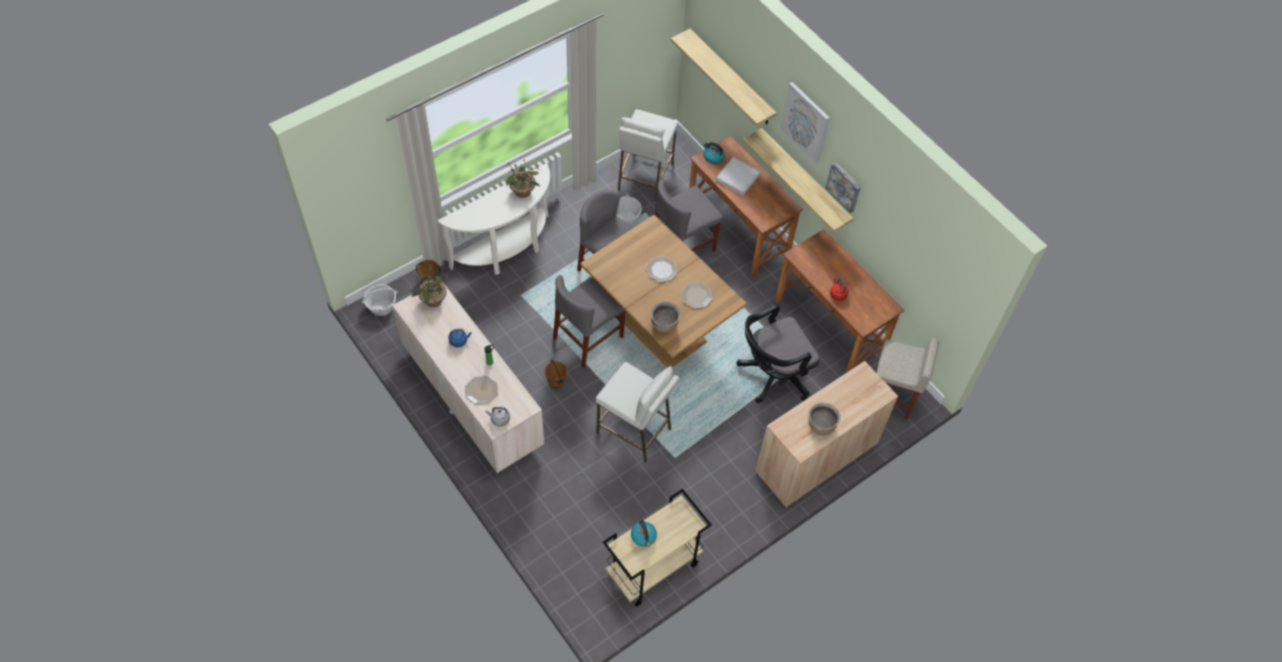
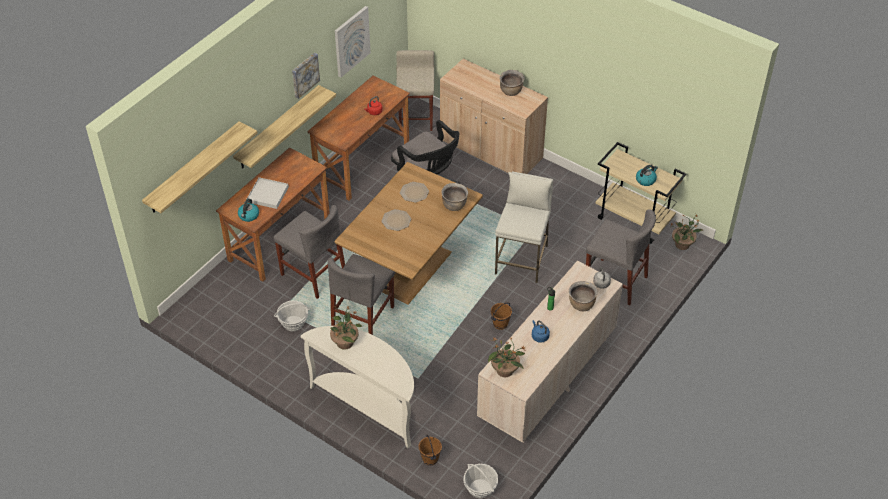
camera: 105 degrees left, 10 degrees down
plate [465,376,498,405] -> brown cooking pot [569,281,598,311]
grey chair [553,275,626,368] -> grey chair moved to [586,209,656,305]
white stool [618,109,678,201] -> none
picture [780,82,830,164] -> picture moved to [335,6,371,78]
none -> potted plant [670,214,703,250]

